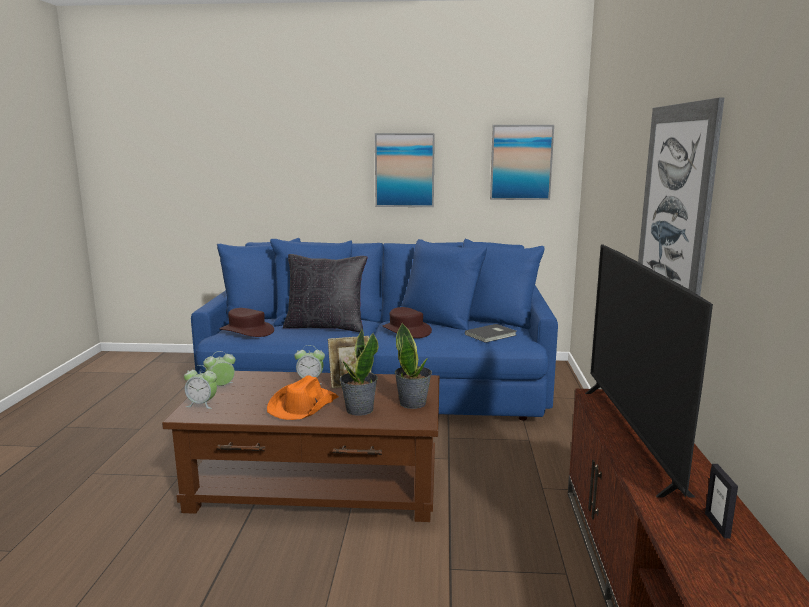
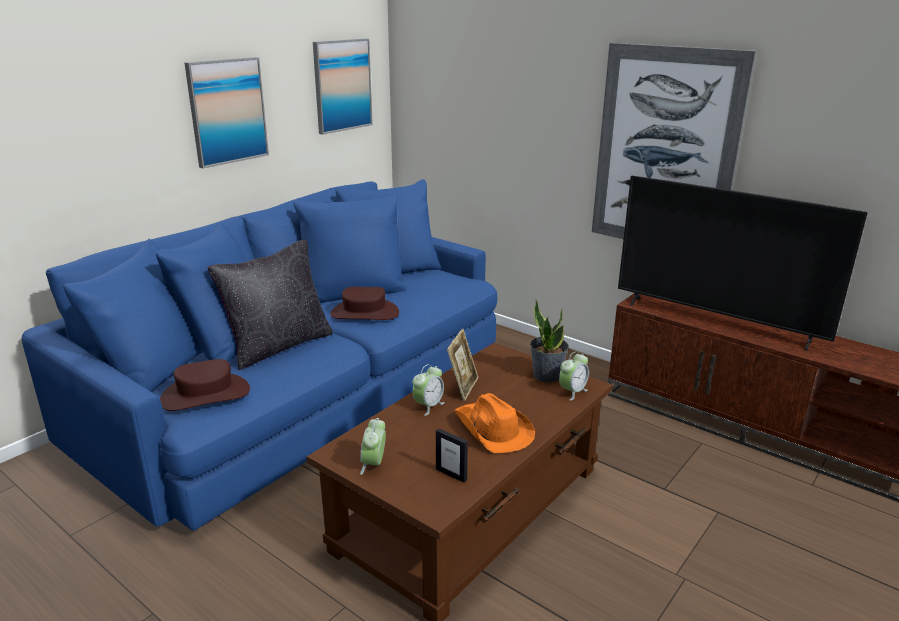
camera: 55 degrees left, 10 degrees up
alarm clock [184,365,217,409] -> alarm clock moved to [559,351,589,401]
potted plant [339,329,378,416] -> none
grey book [465,324,516,343] -> none
picture frame [705,464,738,539] -> picture frame moved to [436,428,468,483]

